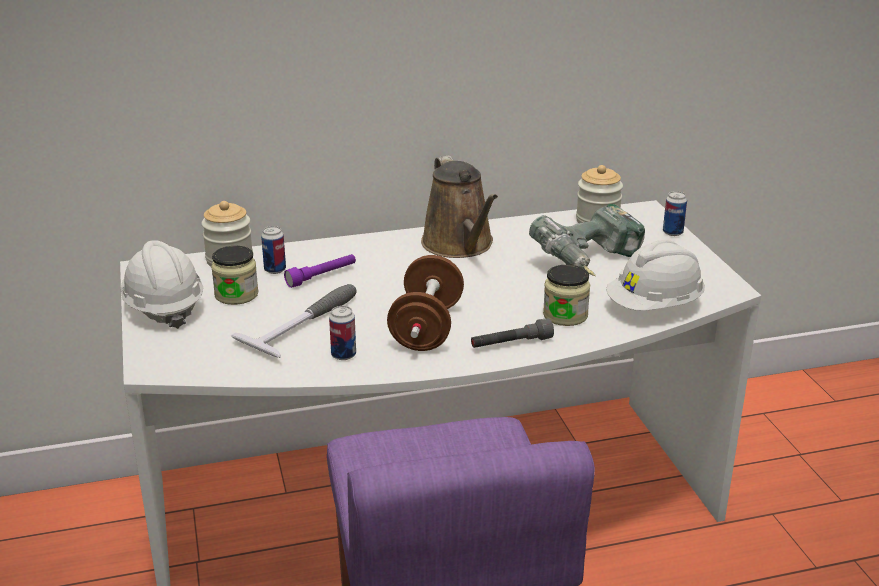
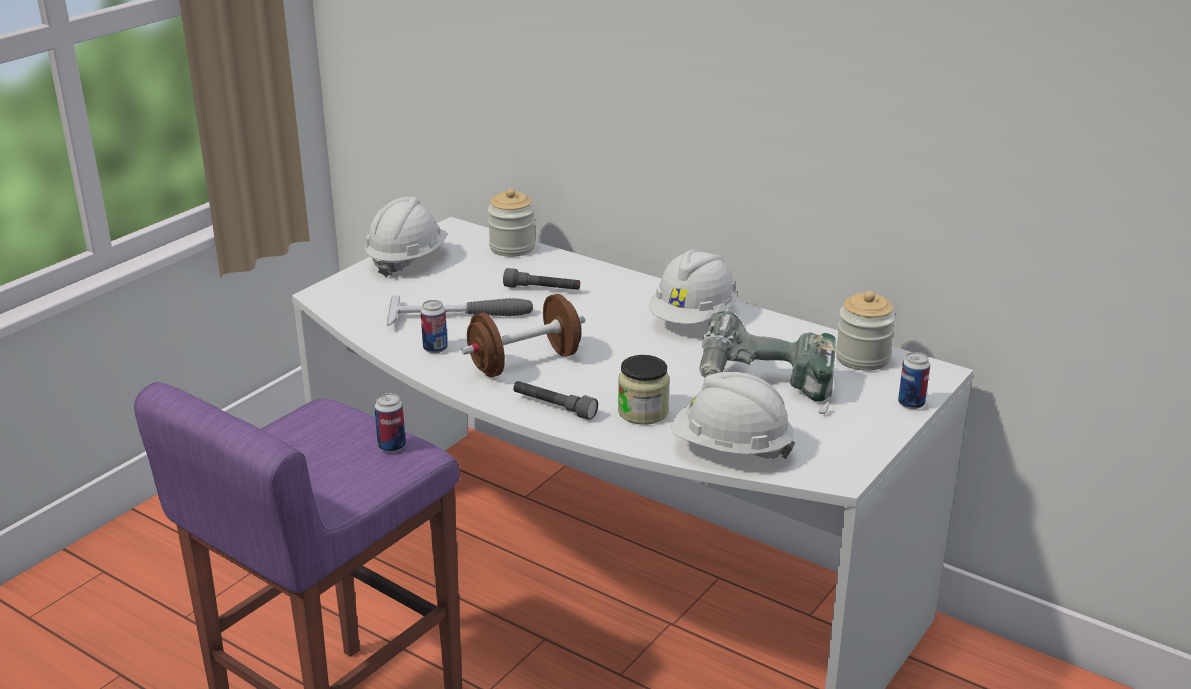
camera: 50 degrees right, 0 degrees up
jar [211,246,258,305] -> none
can [261,226,286,274] -> can moved to [374,393,406,453]
purple flashlight [284,254,356,288] -> grey flashlight [503,268,580,290]
brown watering can [421,155,498,258] -> white hard hat [648,249,737,324]

